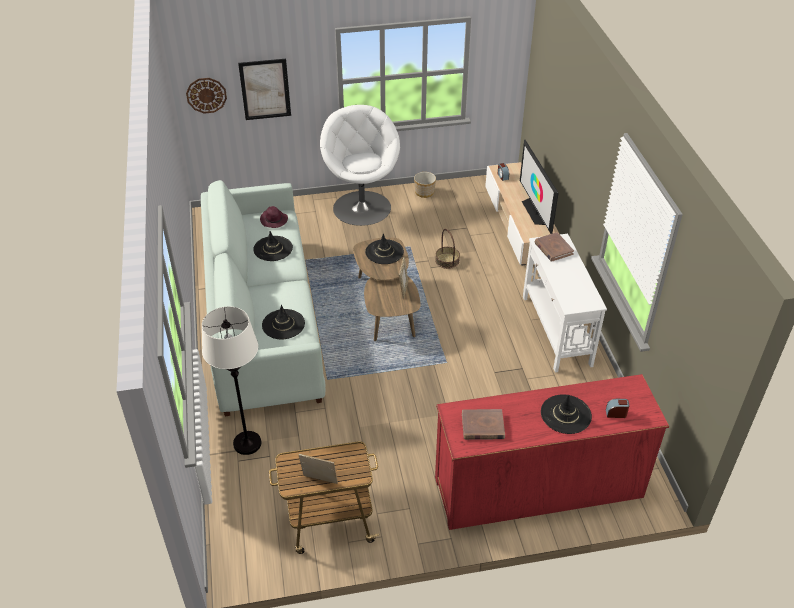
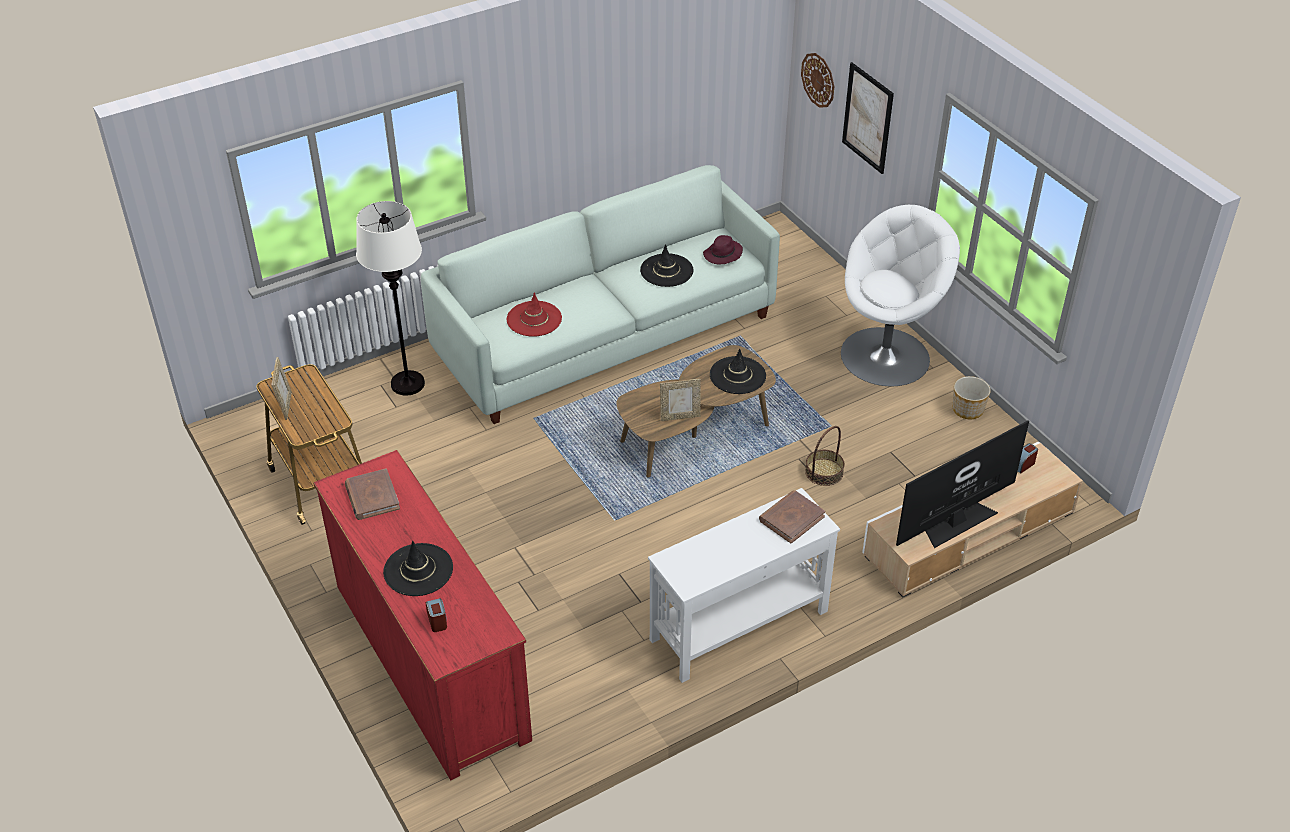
camera: 70 degrees right, 0 degrees up
black hat [262,305,305,339] -> red hat [507,292,562,337]

